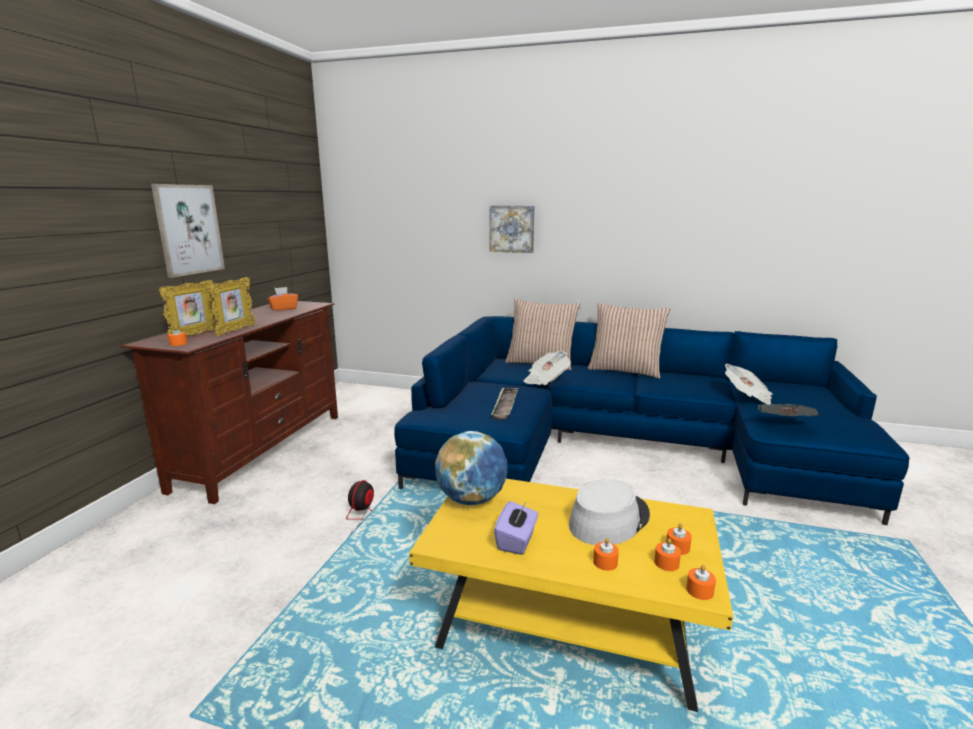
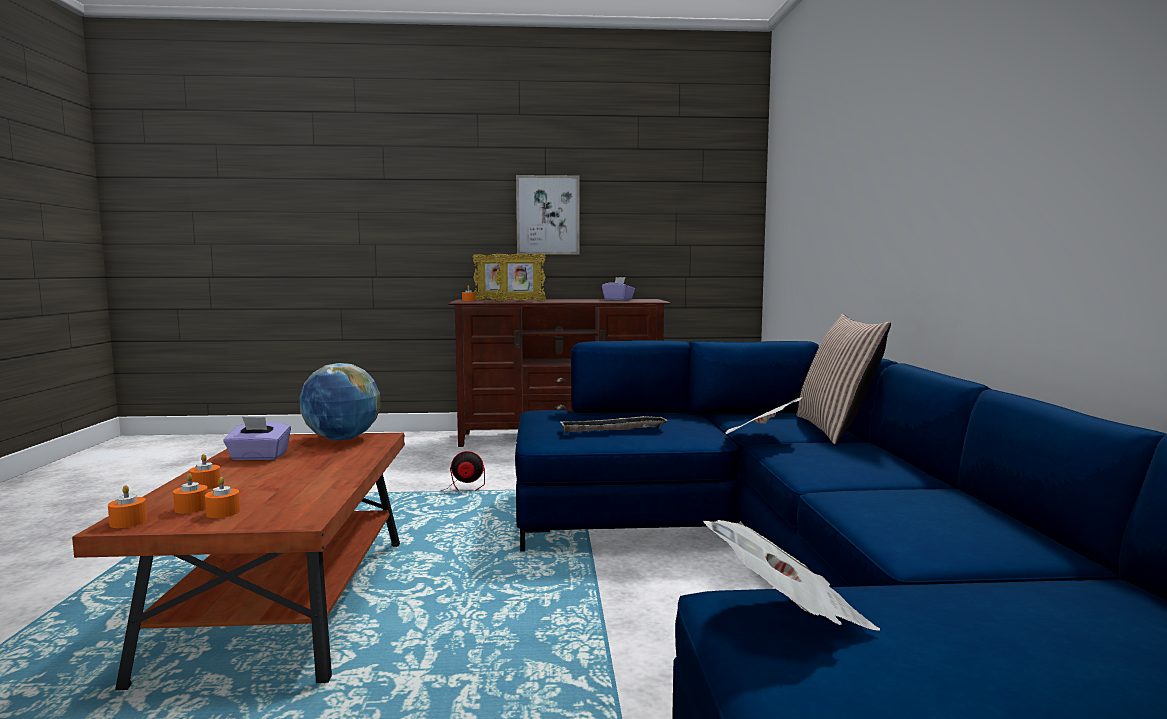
camera: 70 degrees right, 10 degrees down
orange tissue box [267,287,298,311] -> purple tissue box [602,277,635,301]
yellow coffee table [409,479,733,712] -> brown coffee table [72,433,405,690]
picture [489,206,535,253] -> none
grey hat [569,479,650,545] -> none
pillow [588,303,670,379] -> none
newspaper [725,364,773,404] -> none

